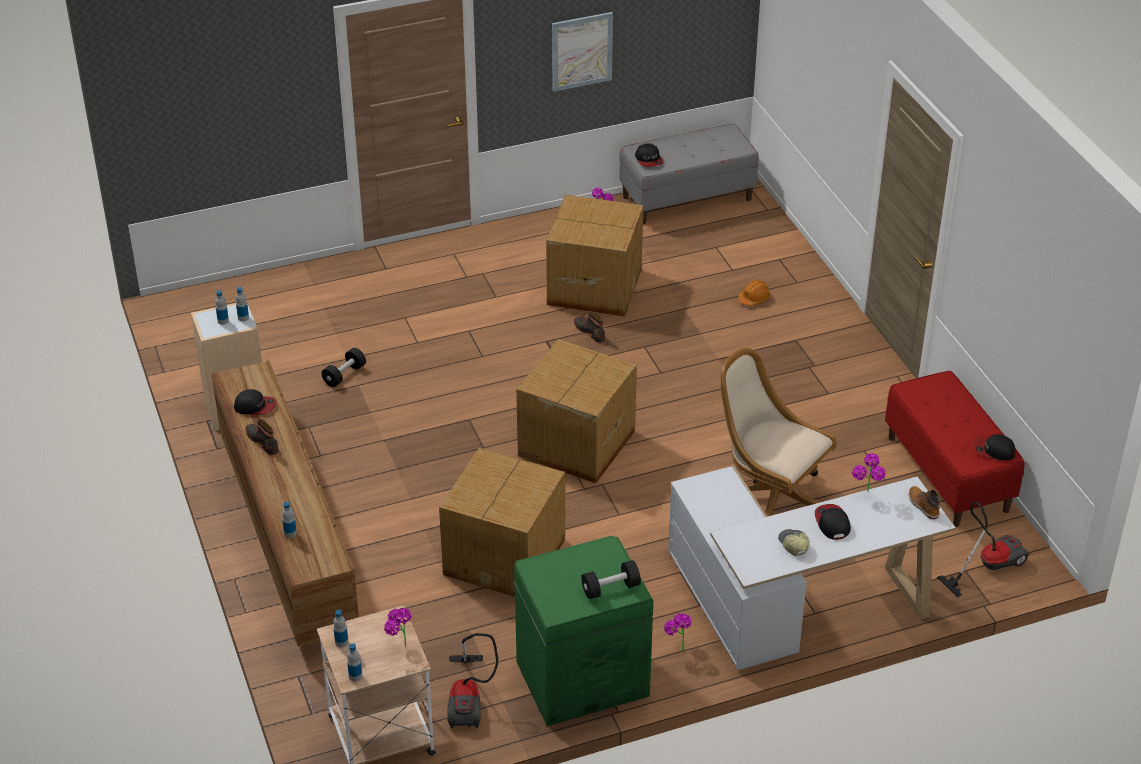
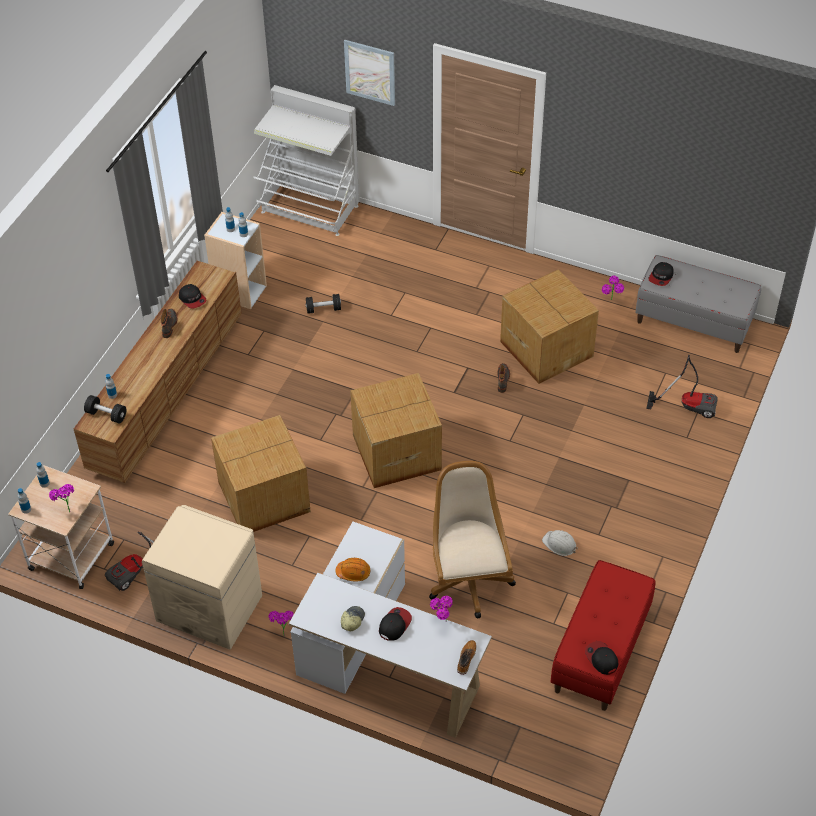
camera: 45 degrees right, 10 degrees up
green washing machine [514,536,653,726] -> beige washing machine [142,505,262,650]
picture [552,12,613,92] -> picture moved to [344,40,395,106]
black dumbbell [581,560,641,599] -> black dumbbell moved to [84,395,126,423]
orange hard hat [738,280,771,306] -> orange hard hat moved to [335,558,370,581]
vacuum cleaner [937,502,1030,598] -> vacuum cleaner moved to [646,355,718,418]
none -> white shoe rack [253,85,360,236]
none -> white hard hat [542,530,578,556]

